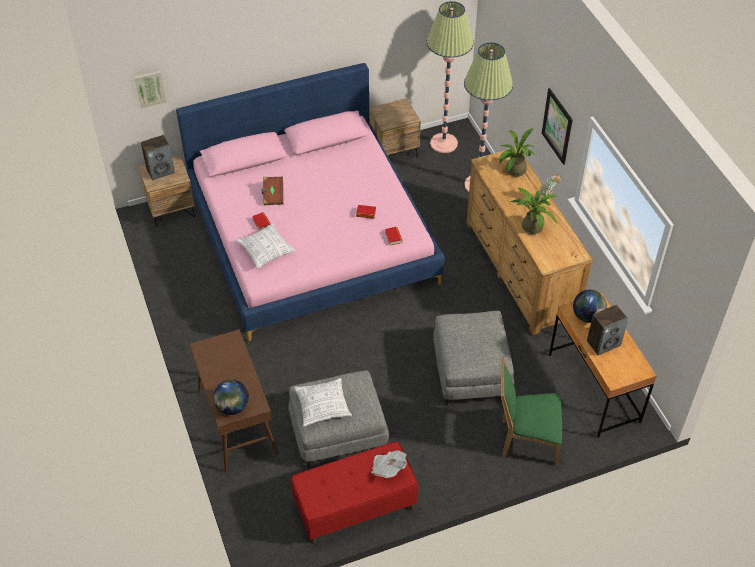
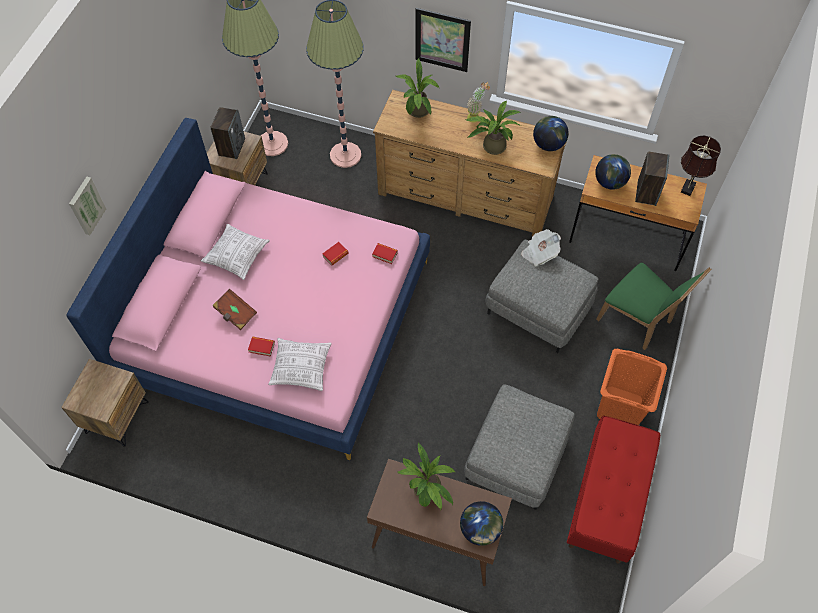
camera: 50 degrees left, 10 degrees up
picture [134,70,166,108] -> picture moved to [69,176,106,235]
speaker [141,135,175,180] -> speaker moved to [210,107,245,159]
pillow [294,378,352,427] -> pillow moved to [201,224,270,280]
newspaper [371,450,407,478] -> newspaper moved to [521,229,561,266]
green chair [501,357,562,465] -> green chair turned 90 degrees counterclockwise [596,263,712,350]
none -> potted plant [397,443,455,510]
none -> globe [533,116,569,151]
none -> orange laundry basket [597,348,667,425]
none -> brown table lamp [681,135,721,196]

